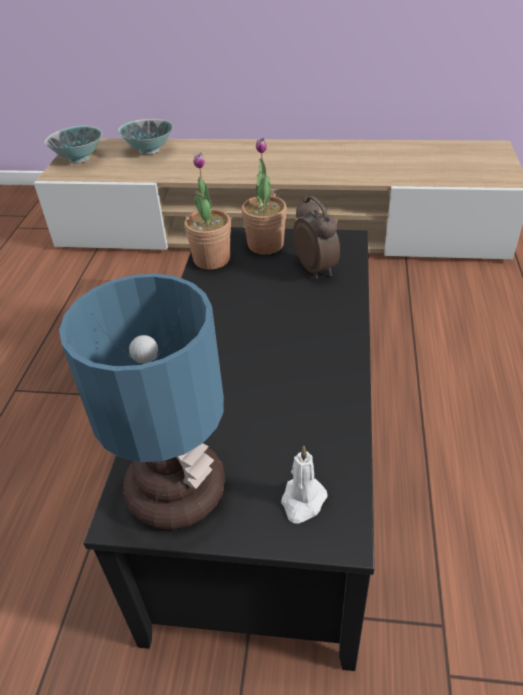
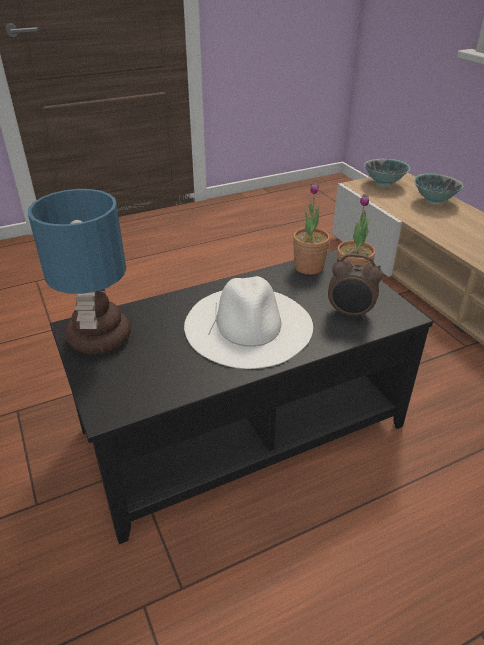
camera: 55 degrees right, 5 degrees down
white candle [281,446,328,524] -> none
alarm clock [293,196,340,279] -> alarm clock turned 75 degrees clockwise [328,254,383,319]
none -> white hat [184,276,313,369]

